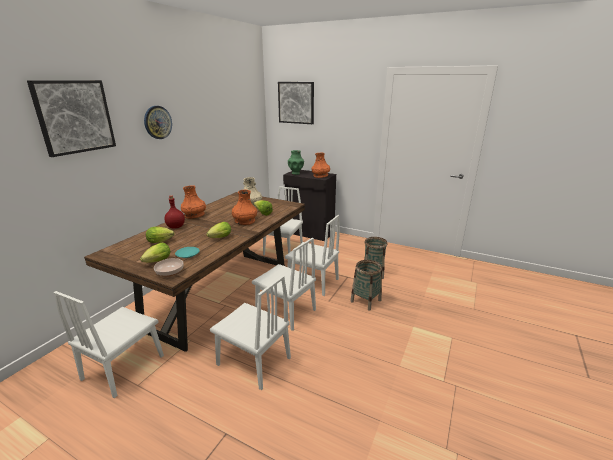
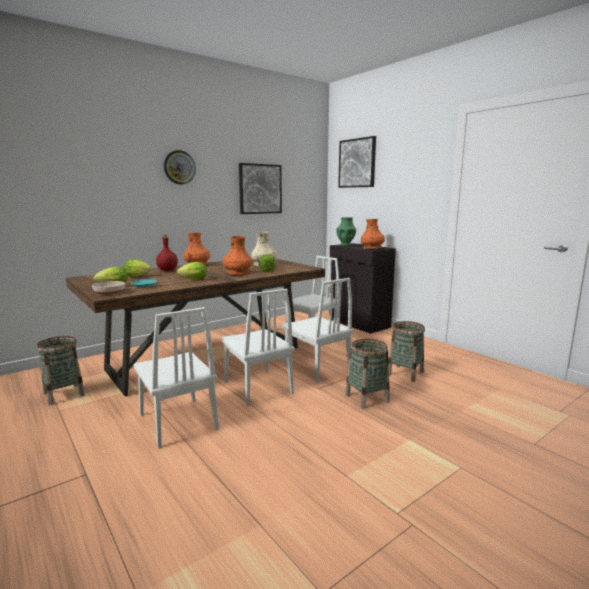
camera: 25 degrees right, 10 degrees down
picture [27,80,116,157] -> picture moved to [239,163,282,214]
white chair [54,291,164,398] -> basket [36,336,85,405]

